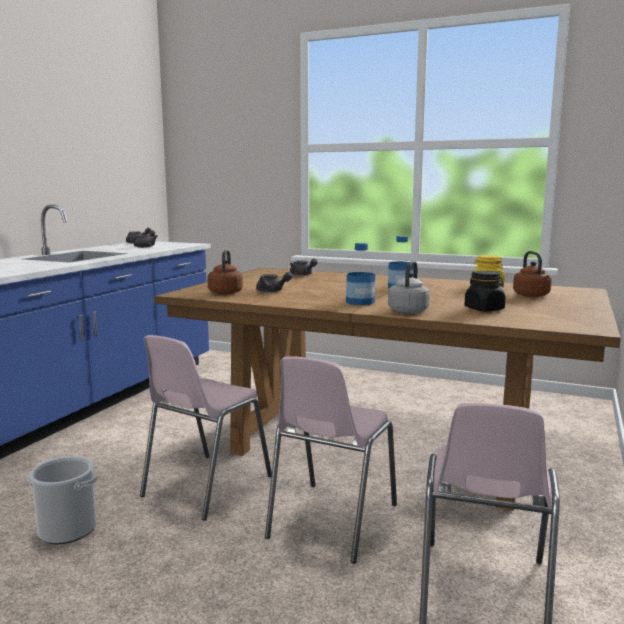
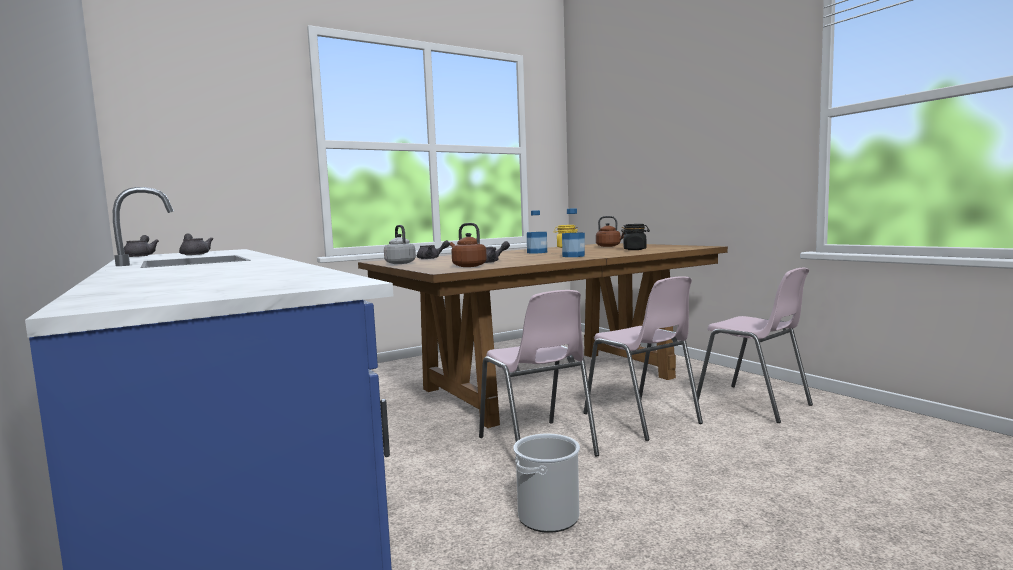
camera: 55 degrees left, 5 degrees down
grey kettle [388,261,430,313] -> grey kettle moved to [384,225,416,264]

